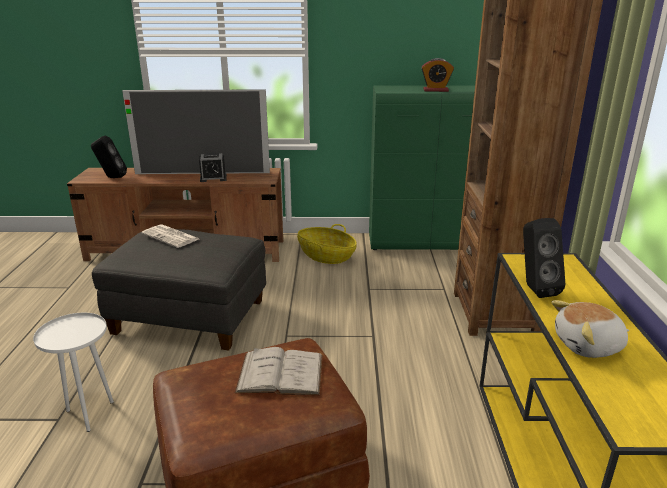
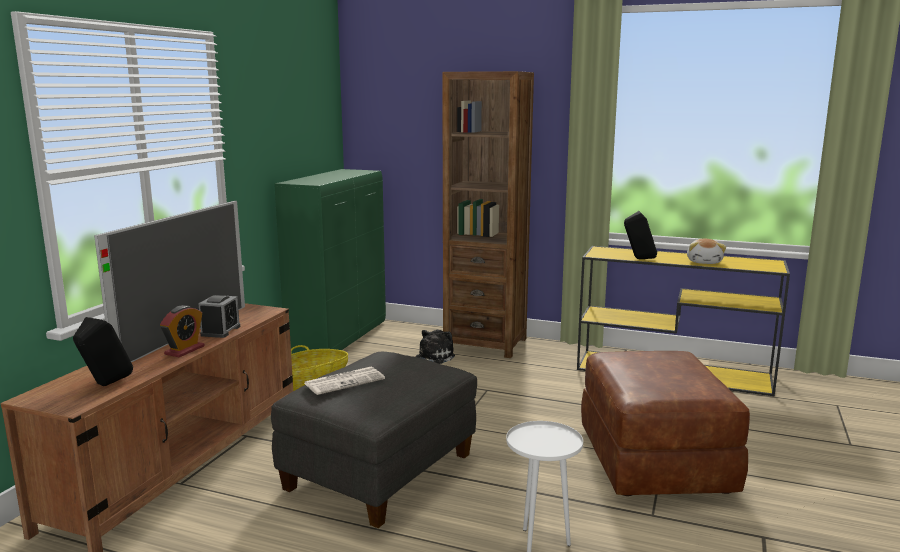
camera: 70 degrees left, 10 degrees down
white book [235,347,323,395] -> none
alarm clock [421,58,454,92] -> alarm clock moved to [160,305,205,357]
none -> plush toy [415,330,455,364]

